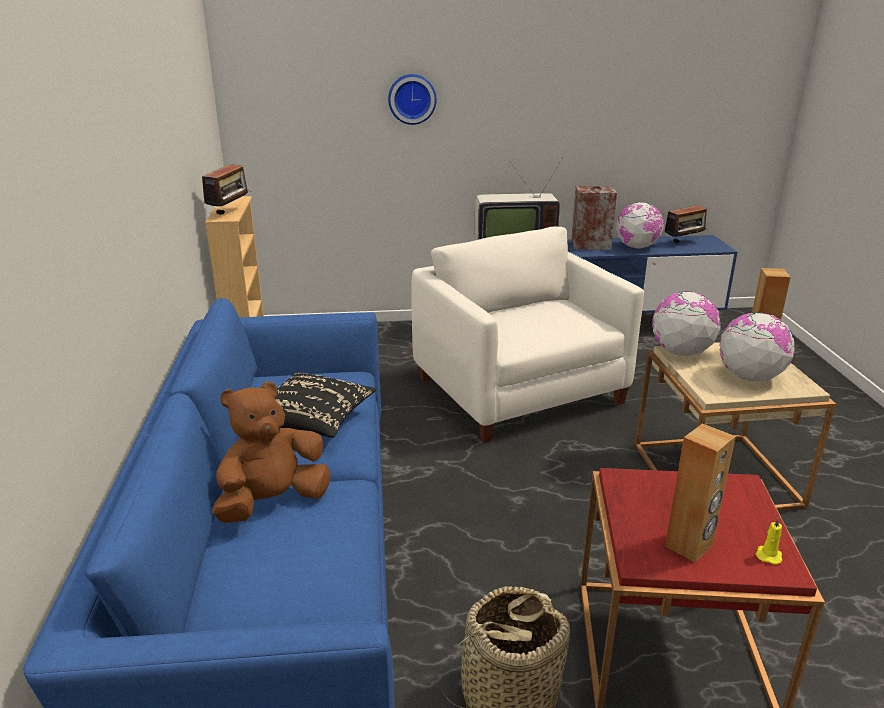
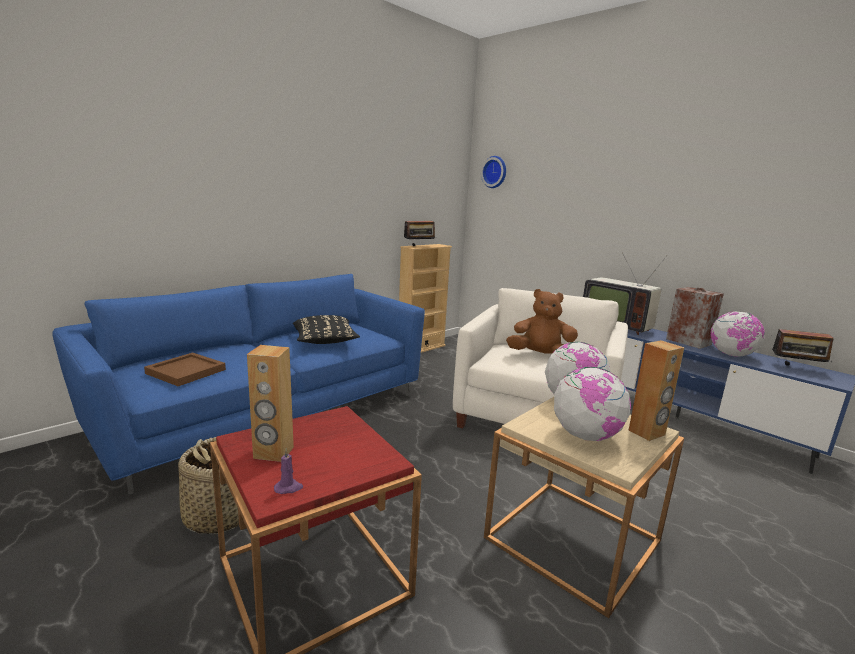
camera: 50 degrees right, 10 degrees down
brown plush toy [212,381,330,523] -> brown plush toy moved to [506,289,578,354]
wall clock [388,74,436,125] -> wall clock moved to [481,156,506,188]
yellow candle [756,517,782,565] -> purple candle [274,448,303,494]
none -> brown tray [144,353,226,386]

